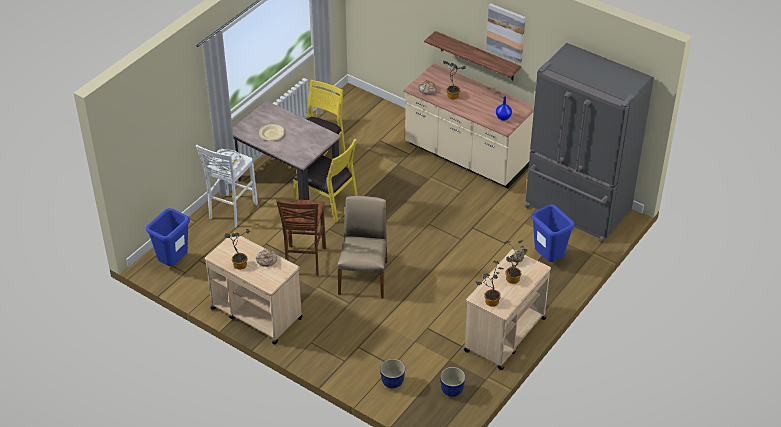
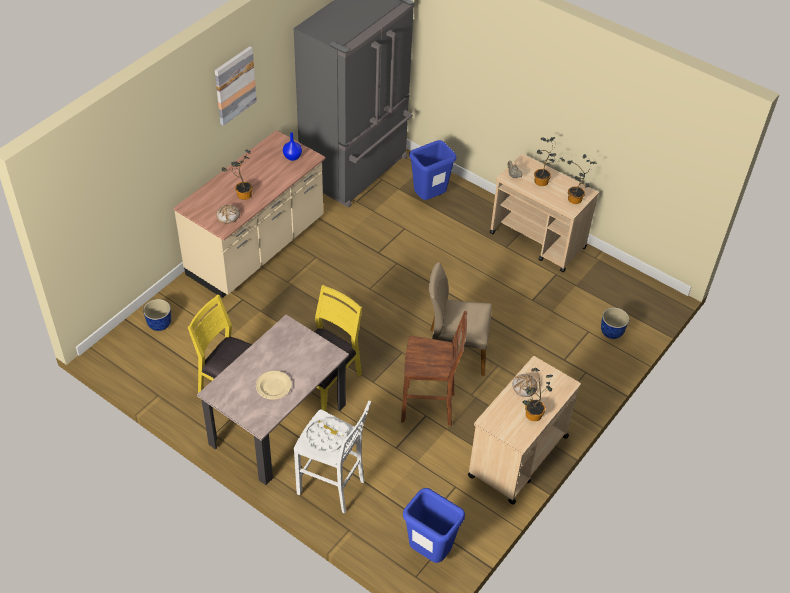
camera: 90 degrees left, 5 degrees up
shelf [424,31,521,80] -> none
planter [440,367,465,397] -> planter moved to [143,299,171,331]

